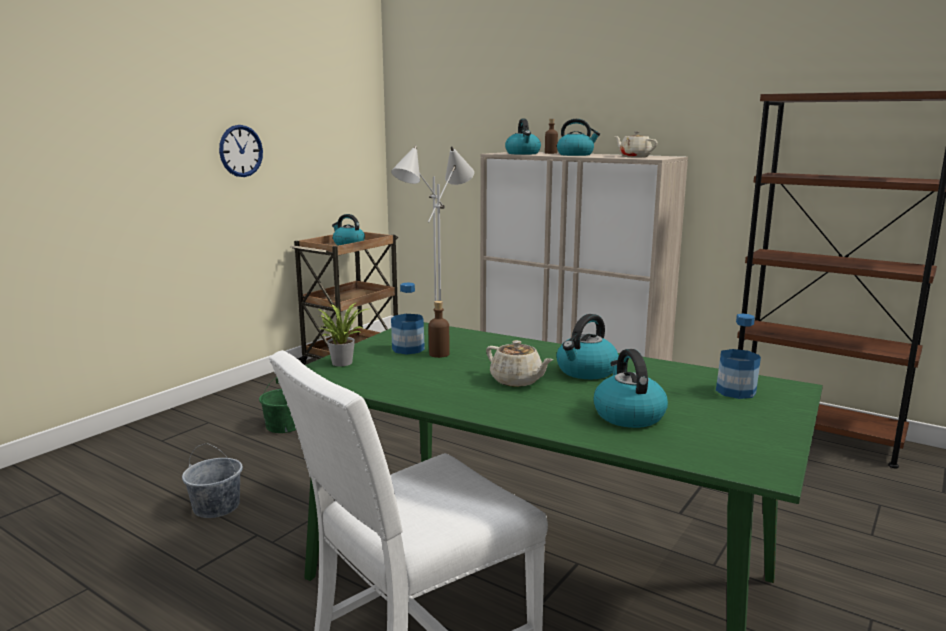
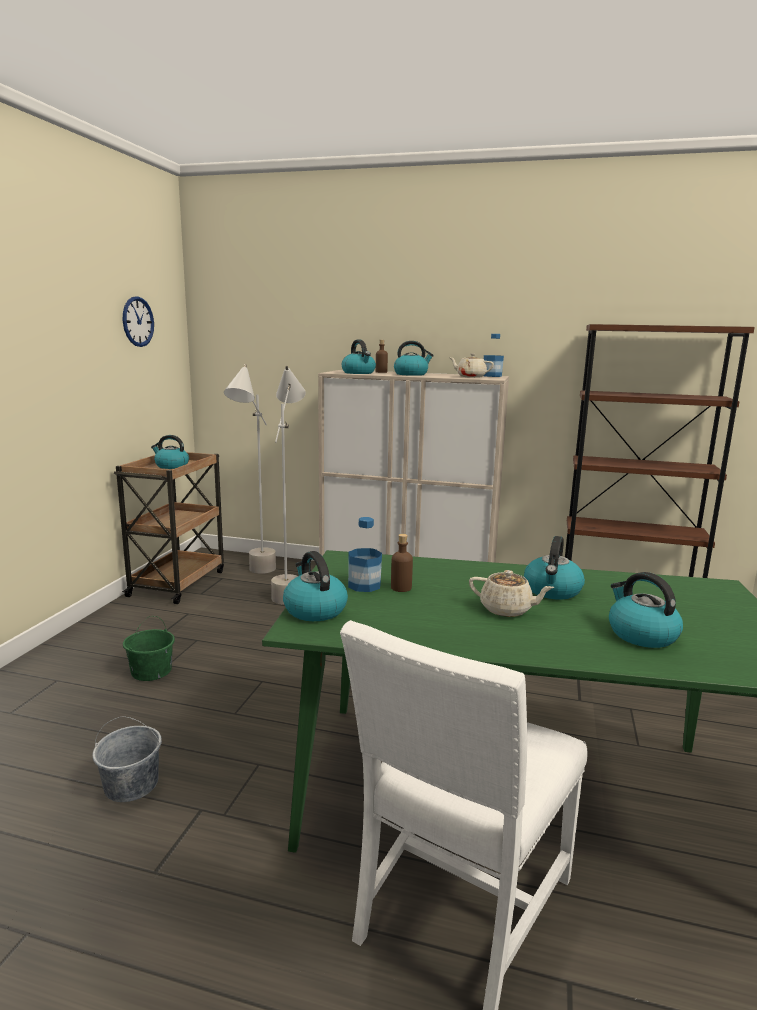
camera: 20 degrees left, 0 degrees up
wall clock [219,125,263,177] -> wall clock moved to [123,296,154,347]
potted plant [318,303,368,366] -> kettle [283,551,348,621]
bottle [716,314,761,399] -> bottle moved to [484,334,504,377]

